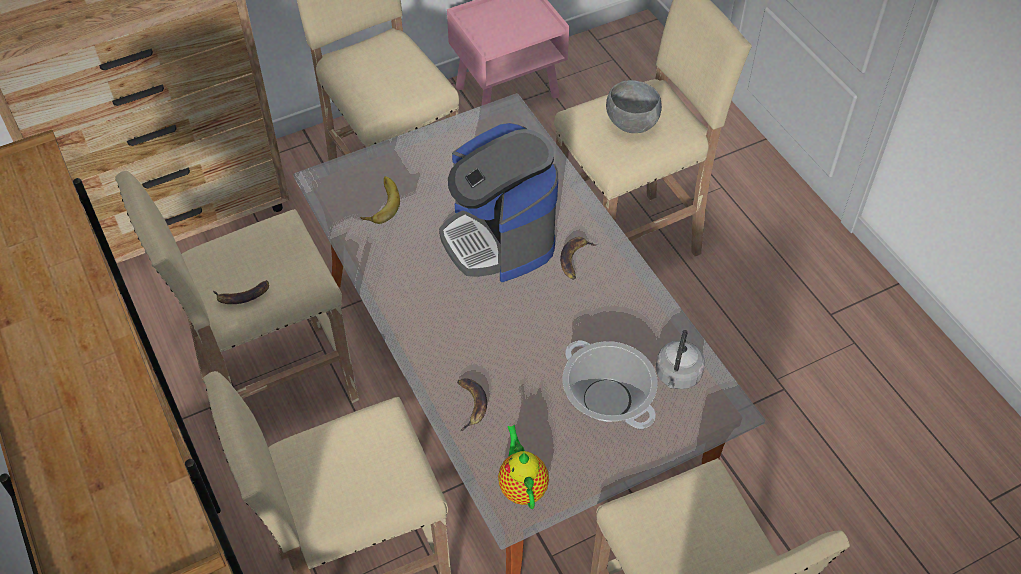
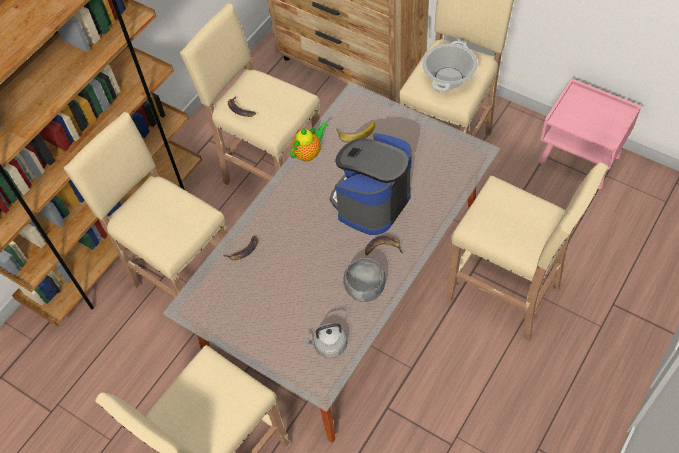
camera: 65 degrees right, 5 degrees up
teapot [498,425,549,509] -> teapot moved to [290,122,329,161]
cooking pot [563,341,658,429] -> cooking pot moved to [422,41,478,92]
grey bowl [606,80,662,133] -> grey bowl moved to [343,258,386,302]

